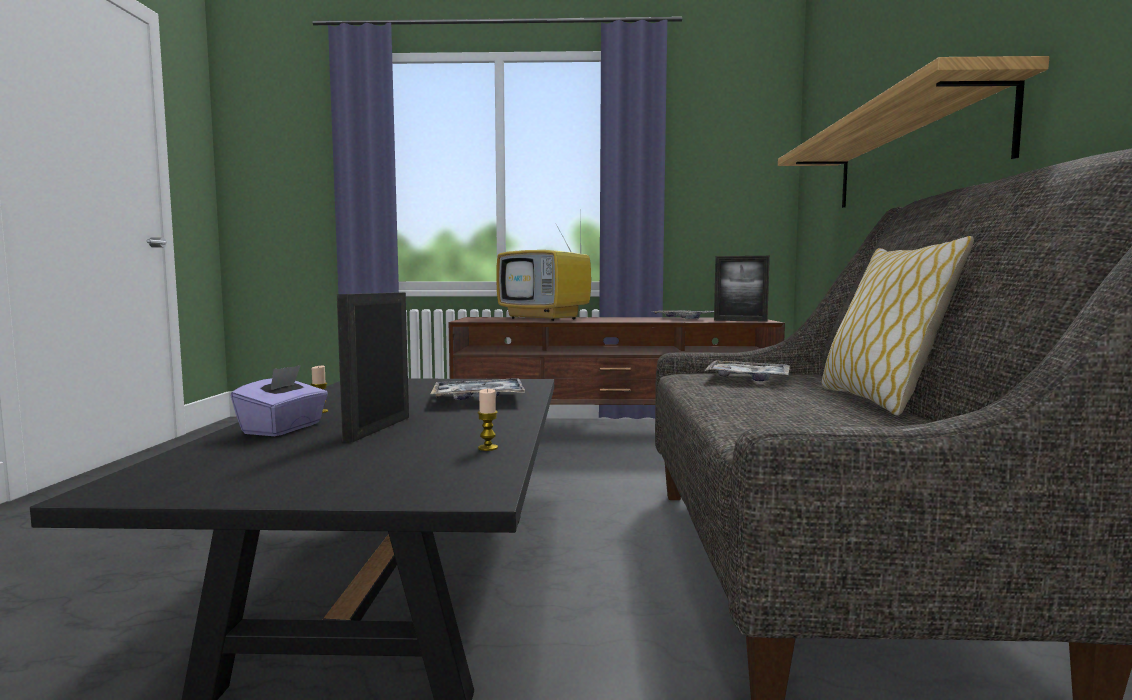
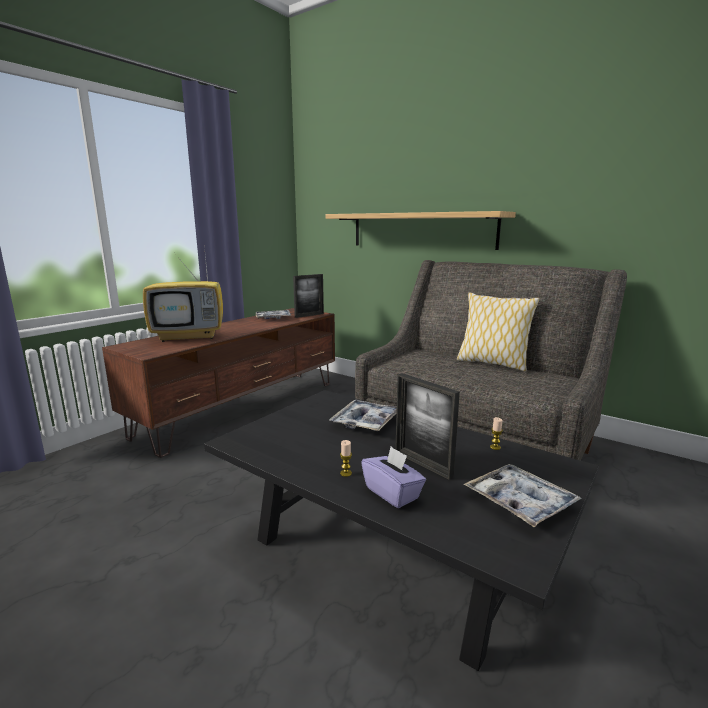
camera: 55 degrees left, 10 degrees up
tray [705,360,790,381] -> tray moved to [464,464,582,527]

